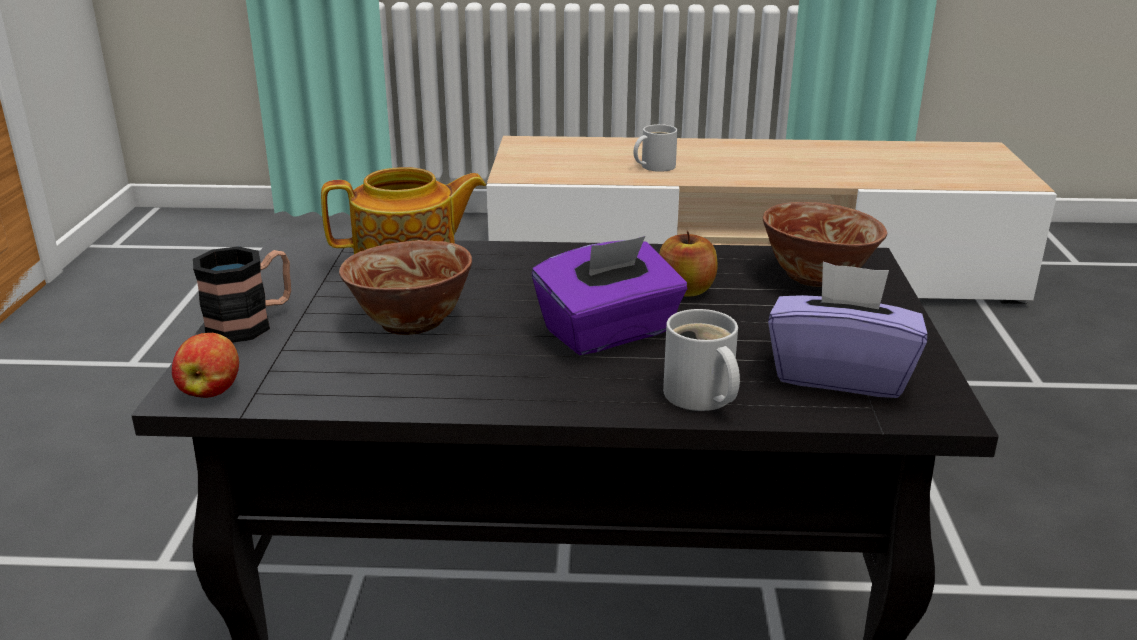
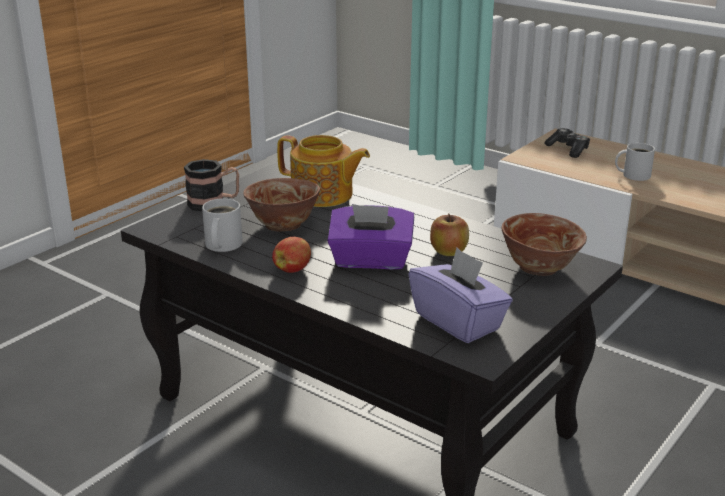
camera: 35 degrees right, 0 degrees up
apple [172,333,239,398] -> apple moved to [272,237,311,273]
white mug [663,309,740,411] -> white mug moved to [202,198,242,252]
none -> game controller [544,128,590,158]

